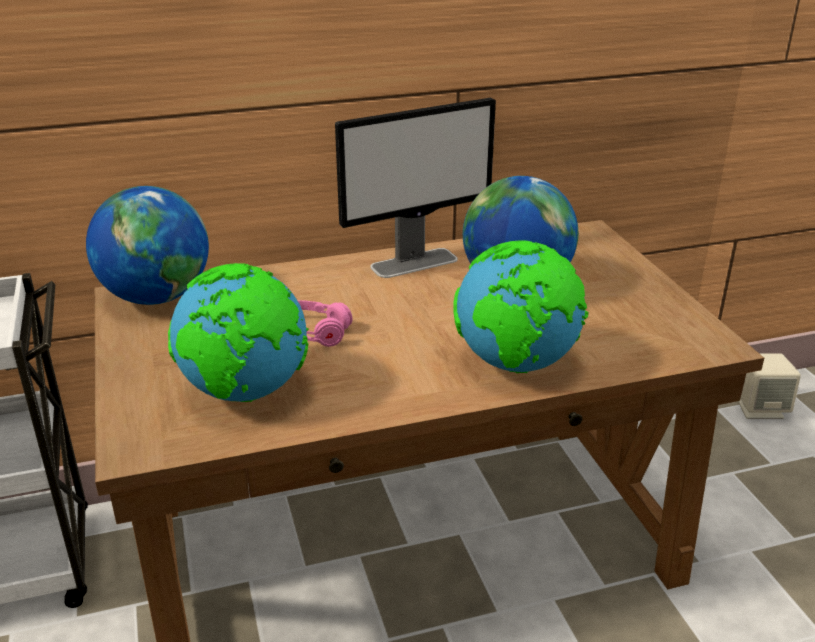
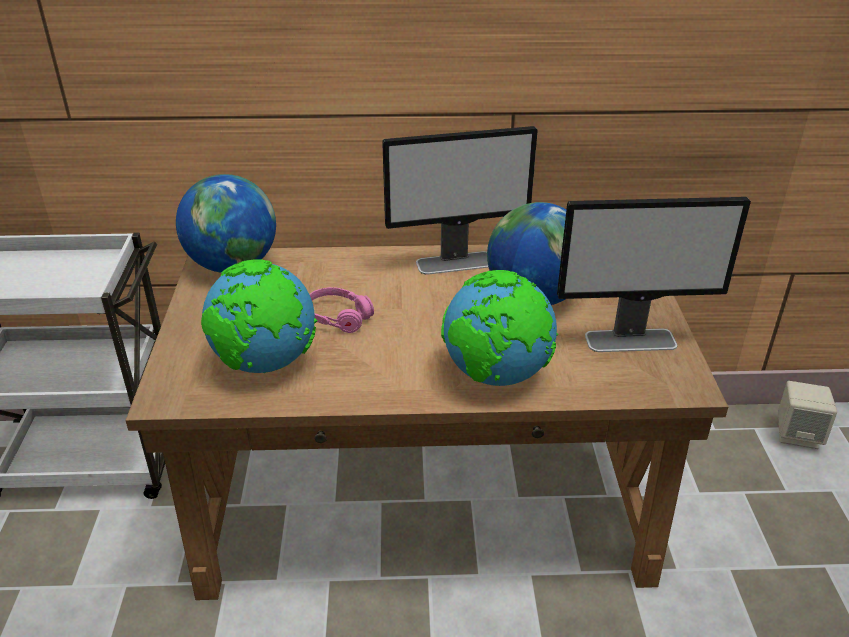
camera: 15 degrees right, 5 degrees up
none -> monitor [557,197,751,352]

